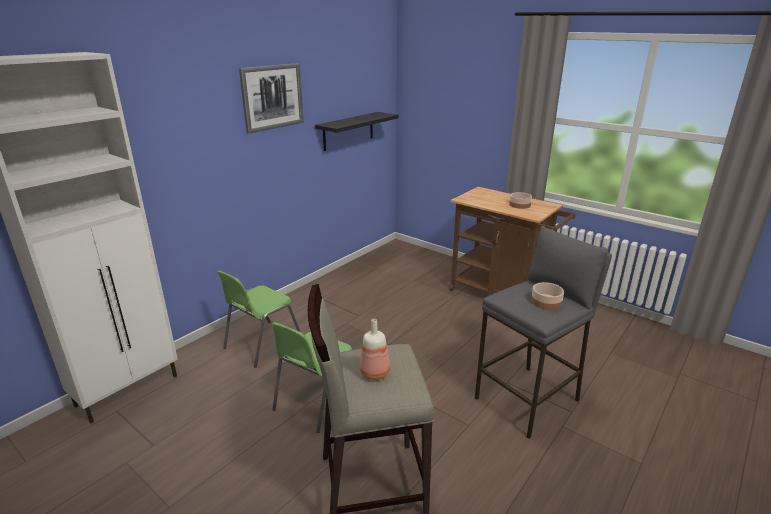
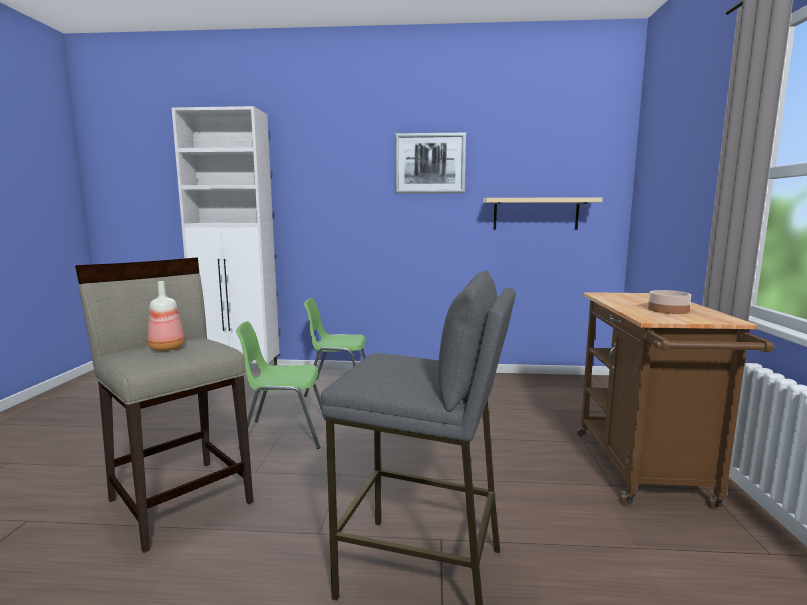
camera: 55 degrees right, 15 degrees down
black shelf [315,112,399,151] -> beige shelf [483,197,603,230]
bowl [531,282,564,310] -> none

